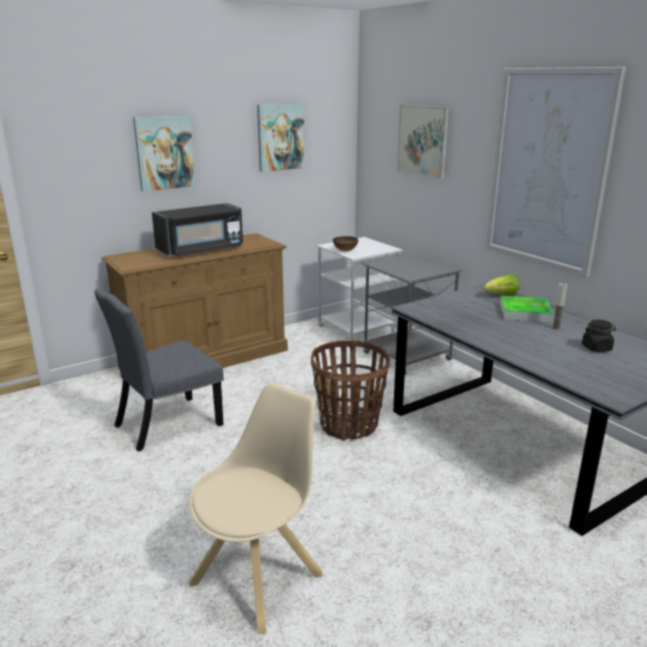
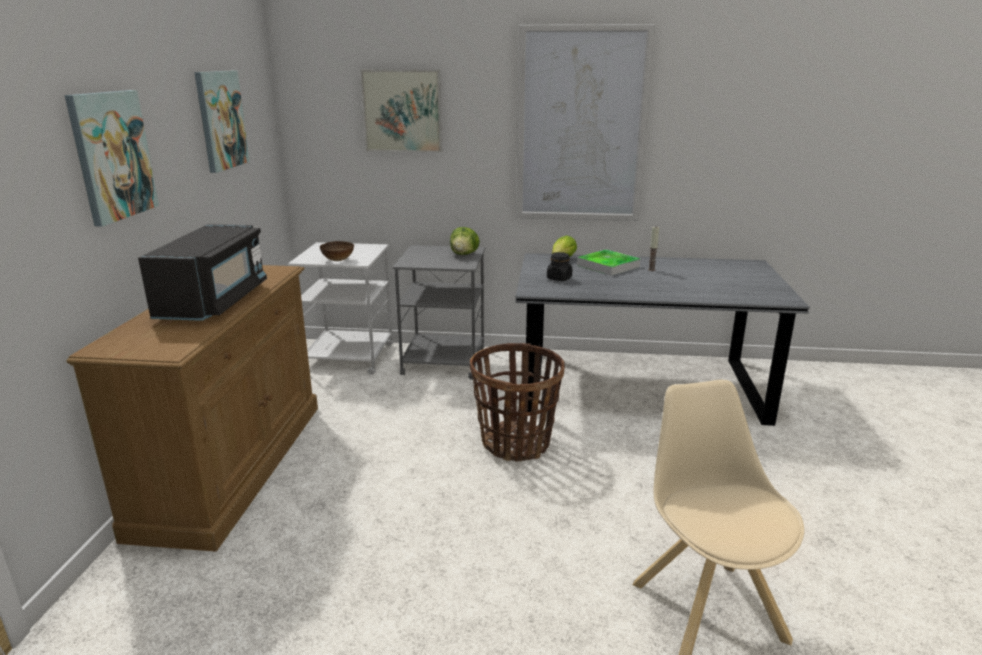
camera: 50 degrees left, 0 degrees up
grey chair [94,288,224,451] -> none
black jar [582,319,616,352] -> black jar moved to [547,252,572,281]
none -> lettuce [450,227,480,255]

